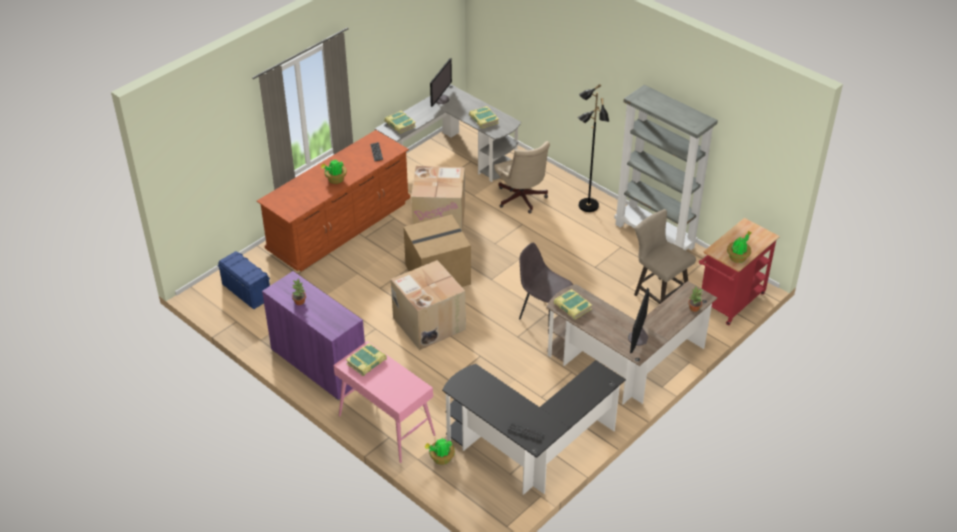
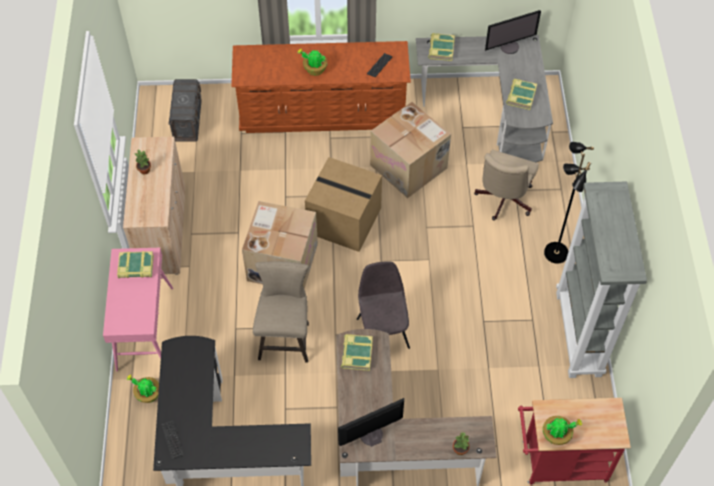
camera: 45 degrees right, 15 degrees up
blue storage box [217,251,270,309] -> grey storage box [169,79,202,142]
purple cabinet [262,271,365,400] -> beige cabinet [123,137,185,274]
beige stool [634,209,696,304] -> beige stool moved to [253,261,309,363]

